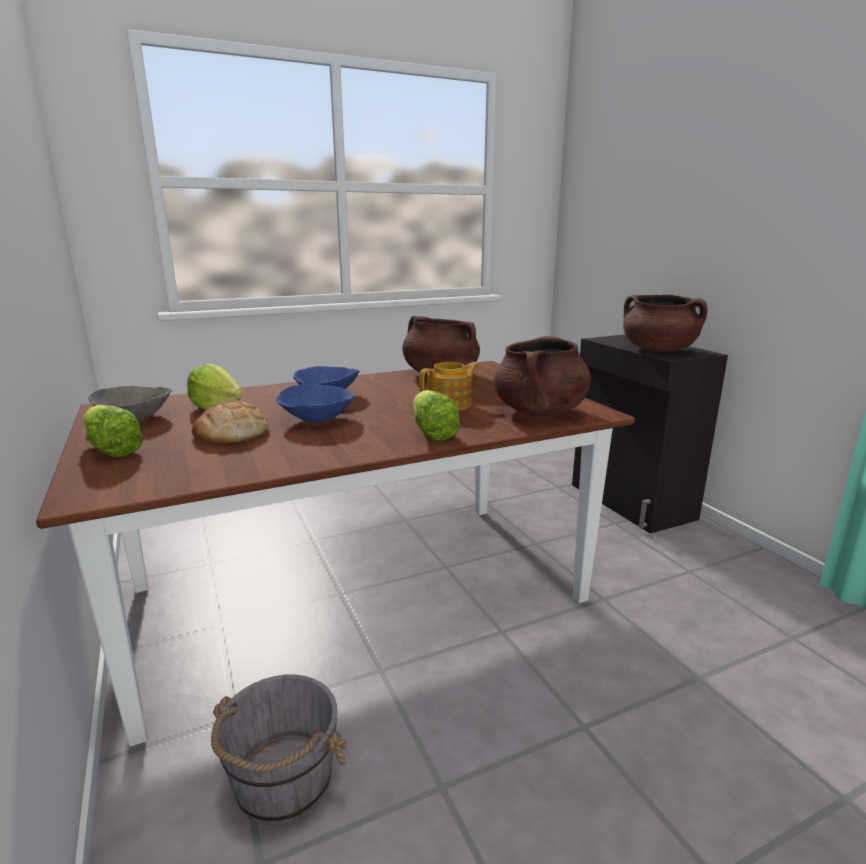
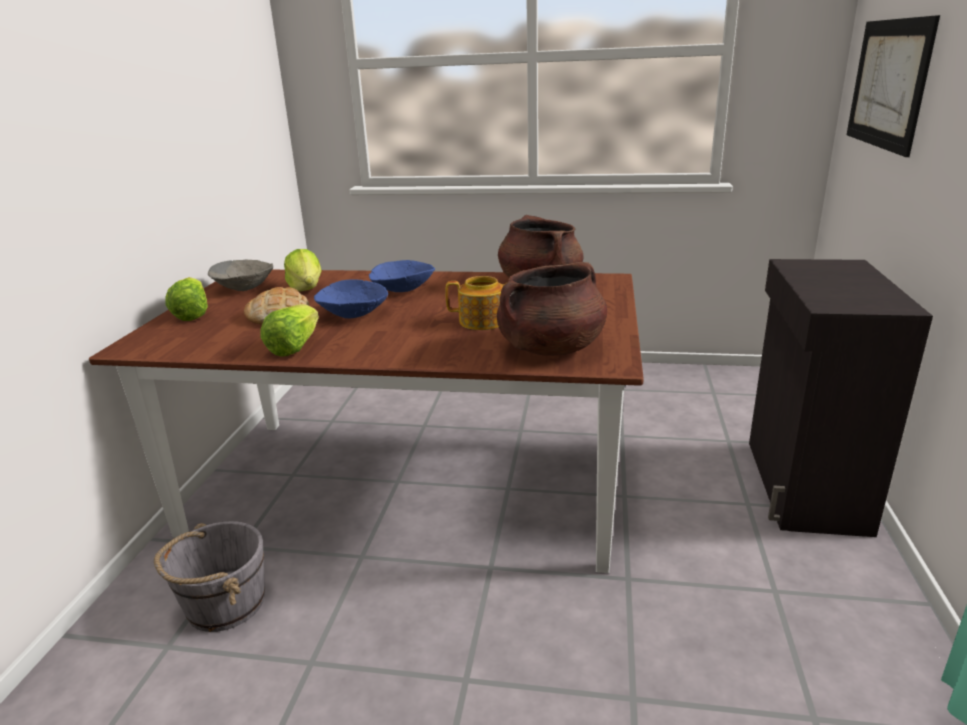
camera: 35 degrees right, 5 degrees up
lettuce [413,390,460,441] -> lettuce moved to [260,304,319,357]
brown cooking pot [623,295,707,352] -> none
none -> picture [847,15,940,157]

